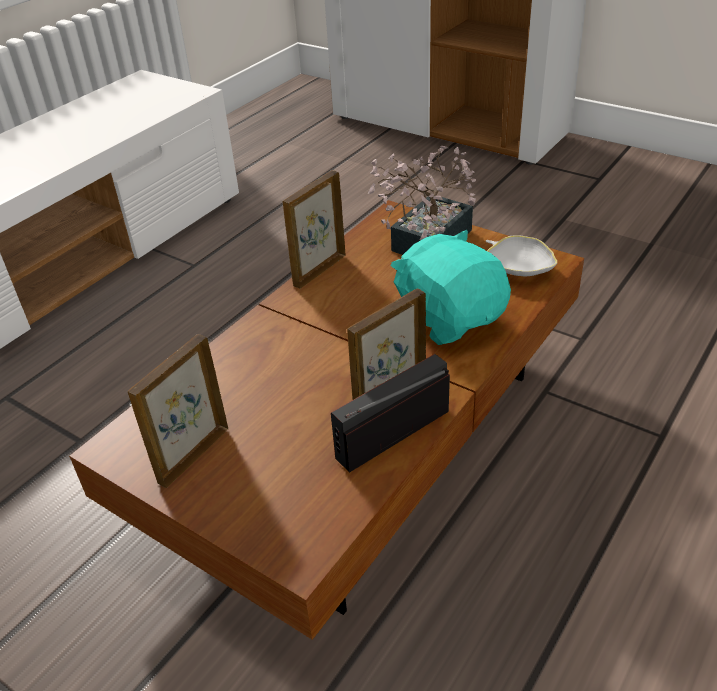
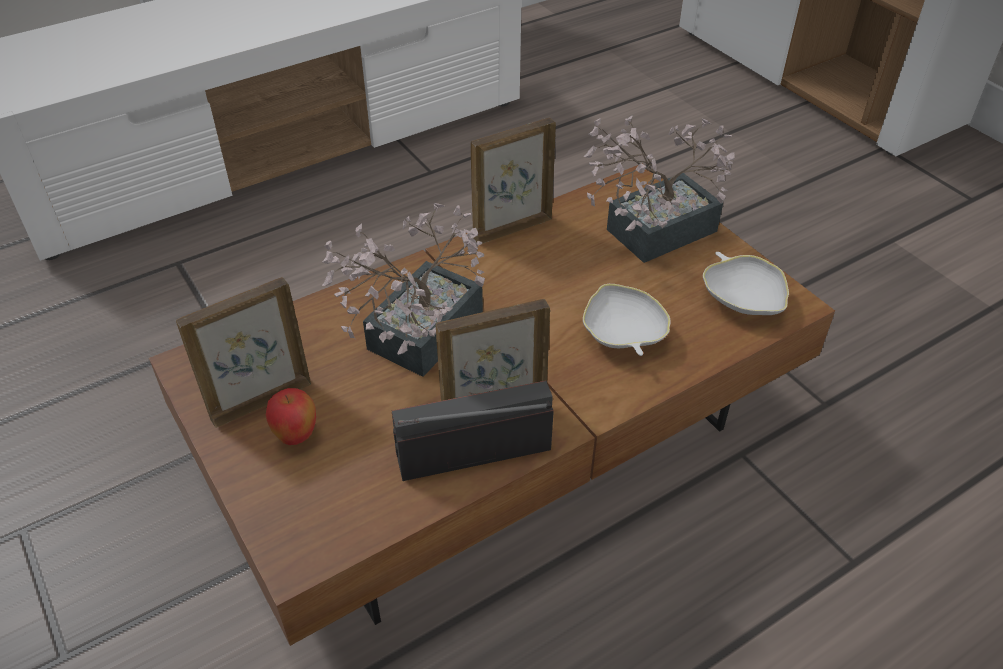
camera: 20 degrees right, 5 degrees up
turquoise plush toy [390,229,511,345] -> white bowl [583,284,671,356]
none -> apple [266,388,316,445]
none -> potted plant [322,203,485,377]

